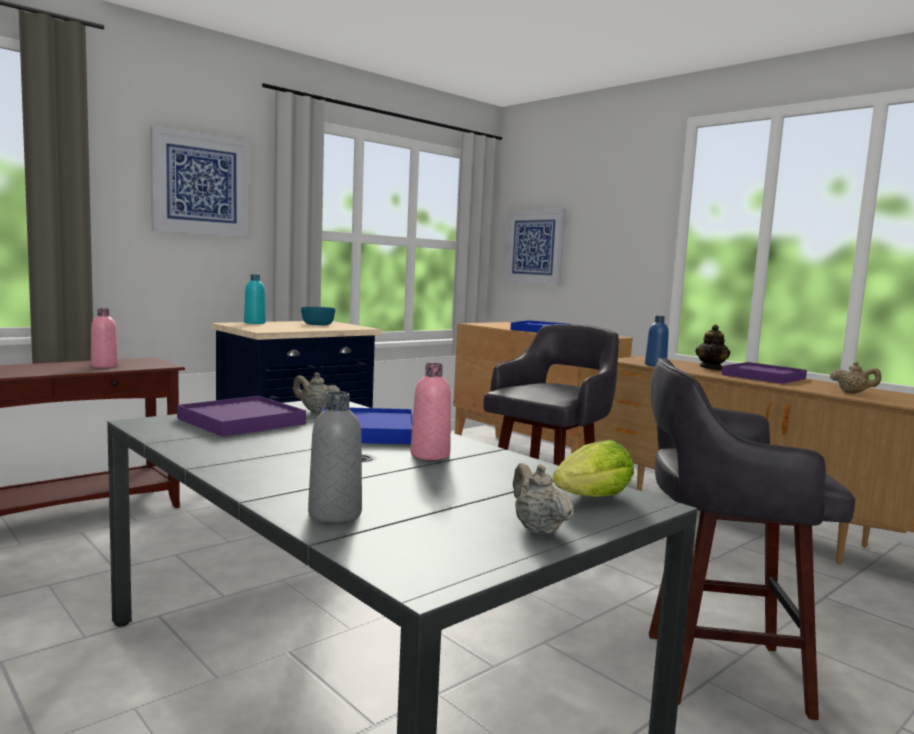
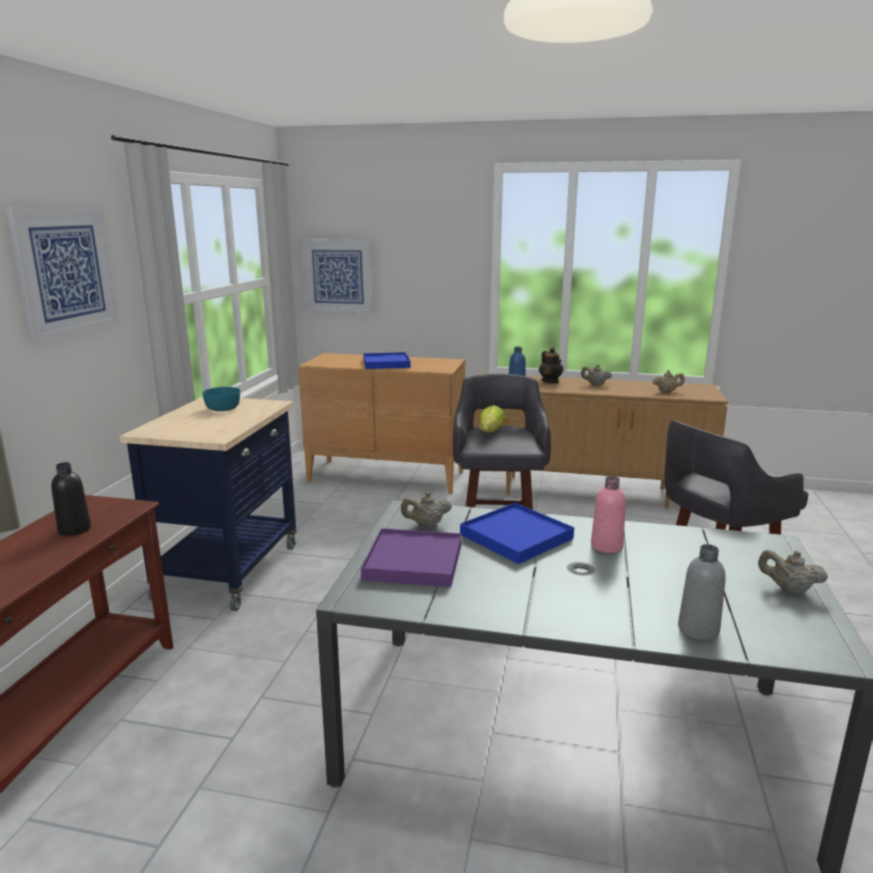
camera: 35 degrees left, 10 degrees up
pink bottle [91,308,118,368] -> black bottle [51,462,91,536]
turquoise bottle [244,274,266,324] -> none
lettuce [553,440,634,497] -> lettuce moved to [479,405,506,432]
purple tray [722,362,807,384] -> beige teapot [581,364,612,386]

